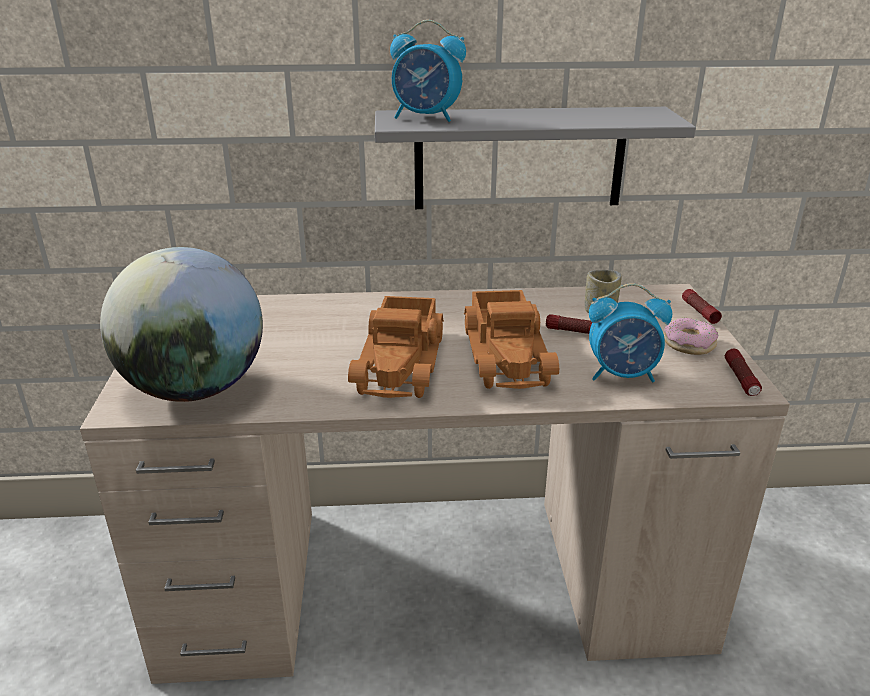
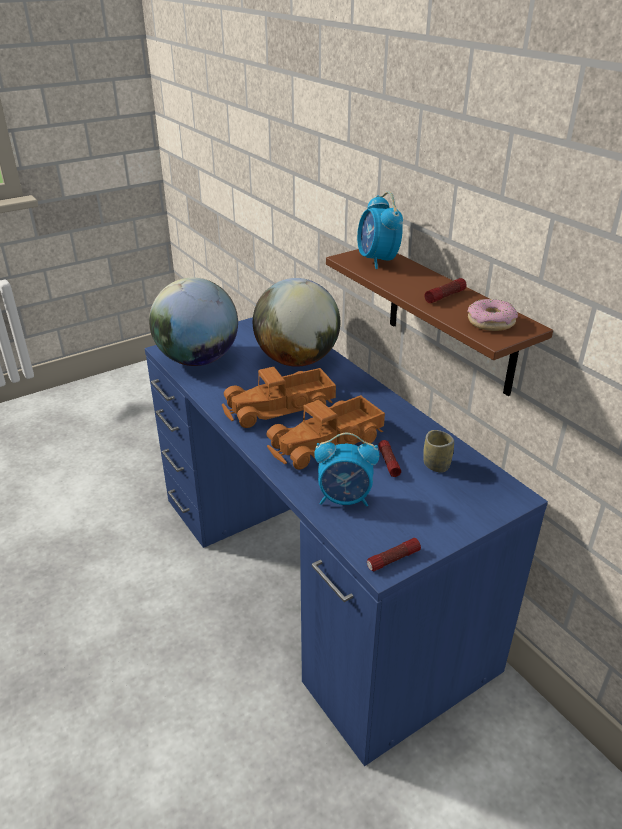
camera: 60 degrees right, 5 degrees up
beige desk [80,284,790,684] -> blue desk [145,317,548,766]
grey shelf [375,107,696,209] -> brown shelf [326,249,553,396]
alarm clock [589,283,672,382] -> alarm clock turned 60 degrees counterclockwise [314,433,379,507]
donut [664,318,718,355] -> donut moved to [467,299,518,331]
flashlight [682,289,722,324] -> flashlight moved to [425,278,467,303]
none -> globe [253,278,340,367]

